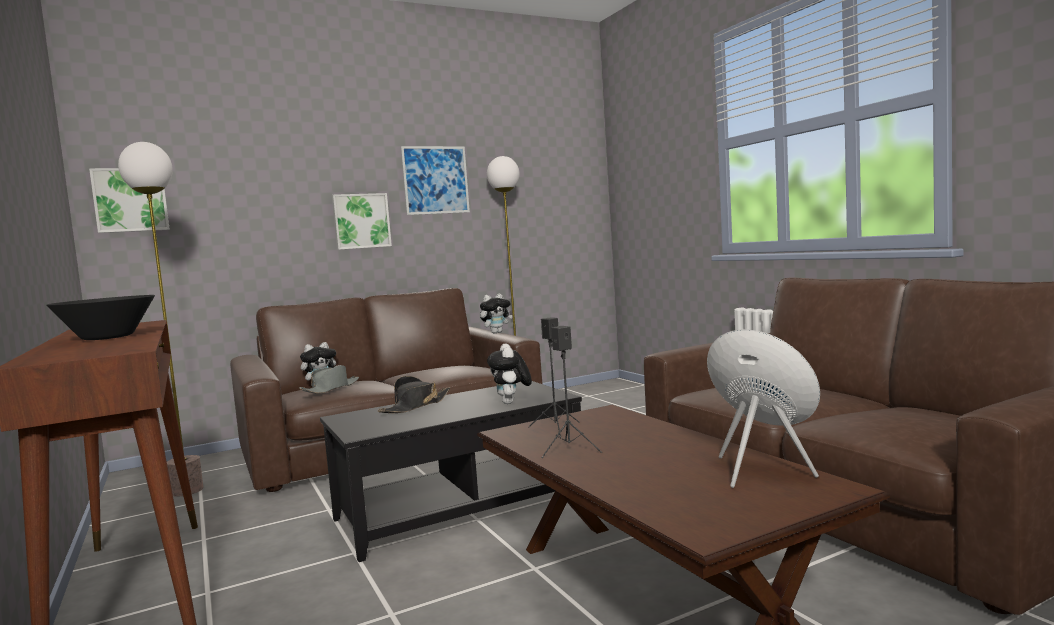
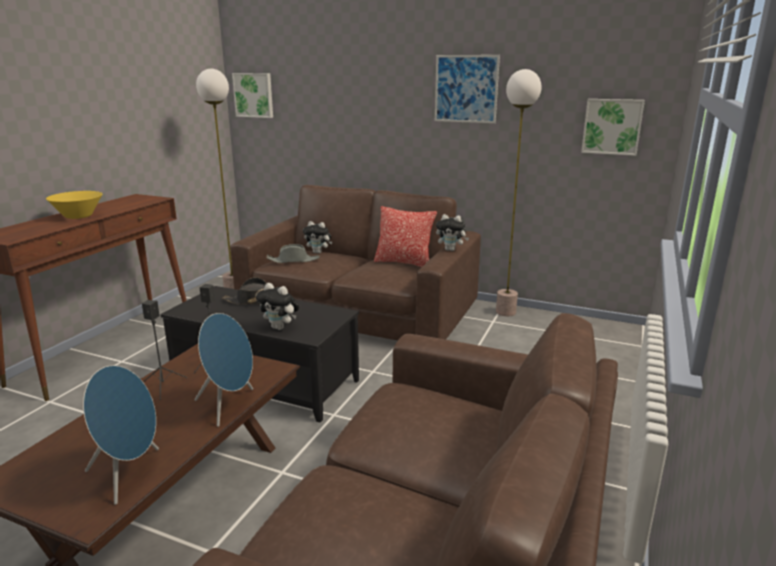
camera: 50 degrees right, 15 degrees up
black bowl [46,295,155,340] -> yellow bowl [46,191,102,219]
picture [332,193,392,250] -> picture moved to [581,99,645,156]
plush toy [487,344,532,404] -> plush toy turned 105 degrees counterclockwise [256,283,300,330]
none -> blue speaker [194,313,253,427]
none -> pillow [374,206,437,267]

